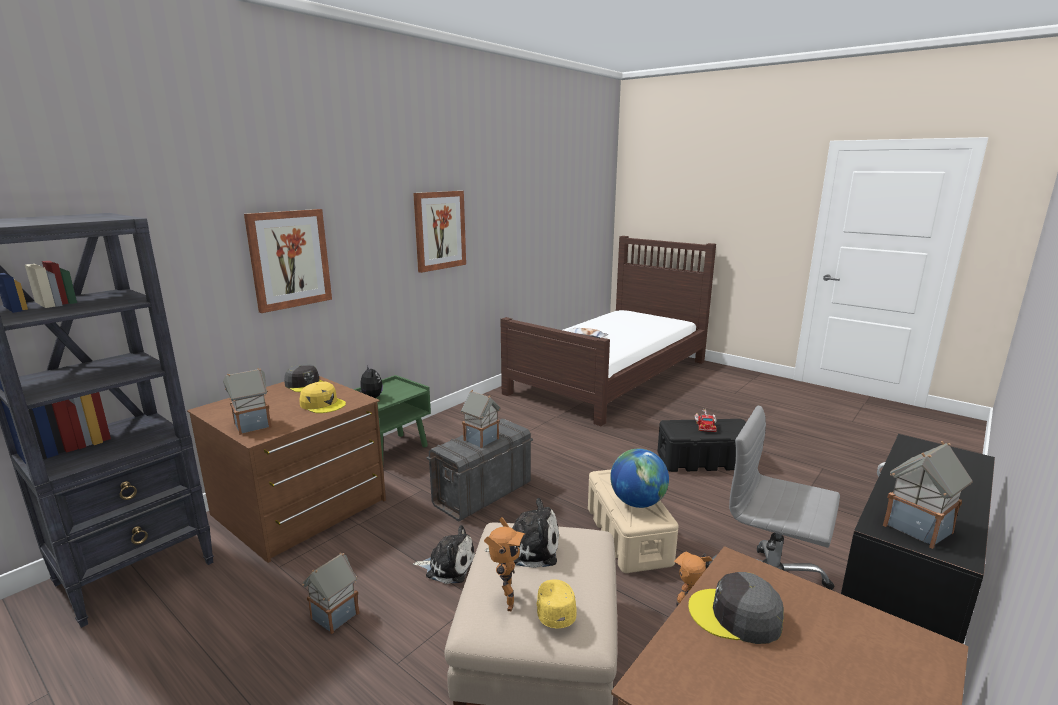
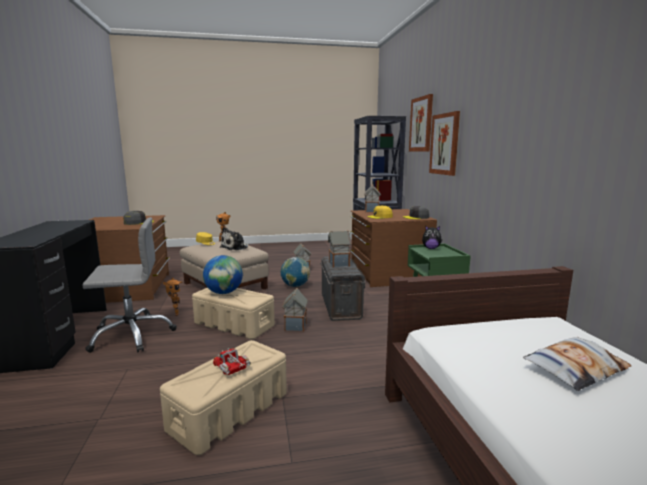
camera: 130 degrees right, 5 degrees down
picture [413,191,466,273] -> picture moved to [409,94,433,151]
plush toy [413,525,475,584] -> globe [281,257,310,287]
black storage box [657,419,746,472] -> beige storage box [160,340,287,455]
toy house [883,441,973,549] -> toy house moved to [282,288,308,331]

